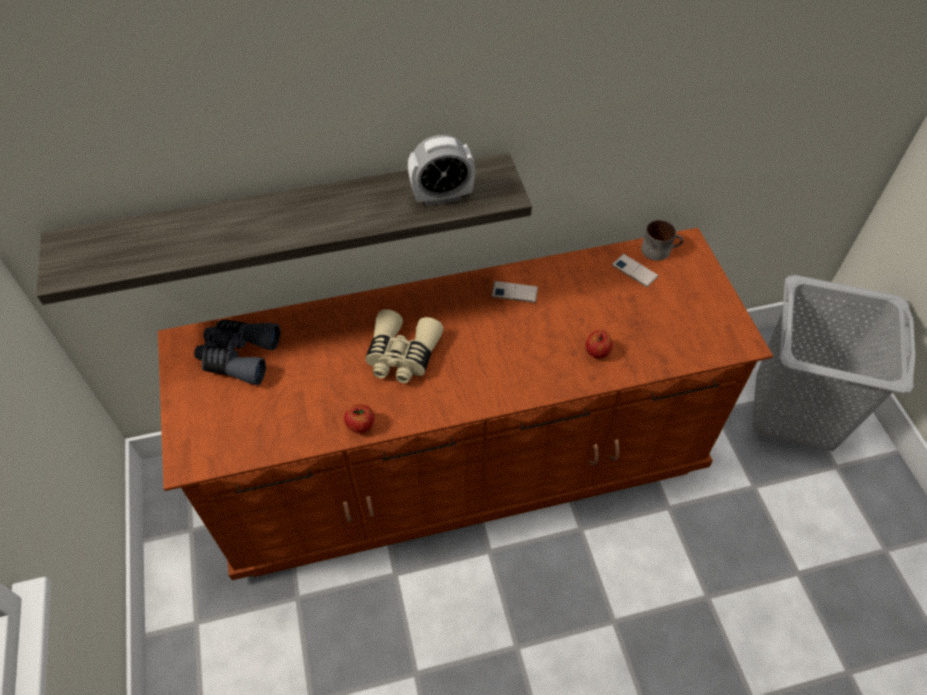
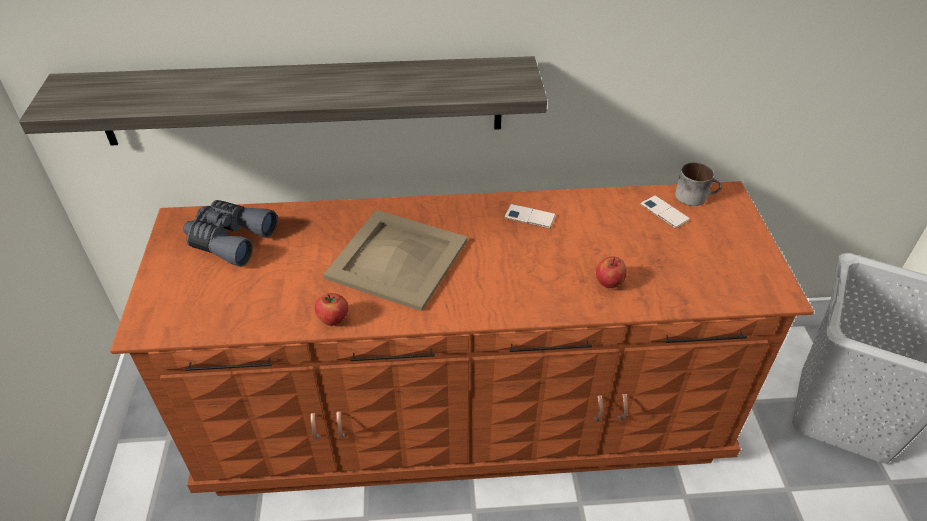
camera: 10 degrees right, 10 degrees down
beige binoculars [365,309,444,383] -> beige tray [323,210,468,311]
alarm clock [408,135,475,206] -> none

